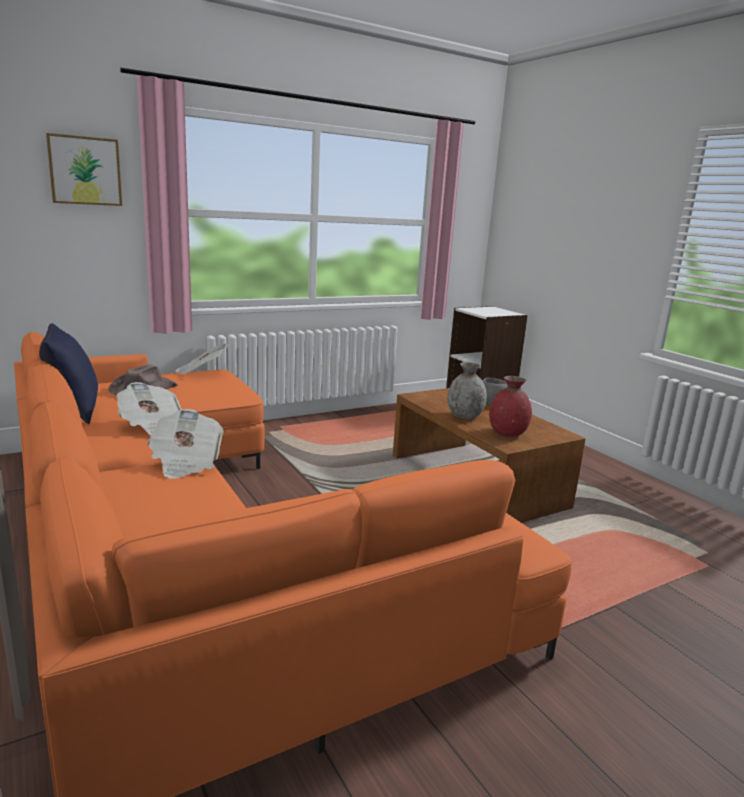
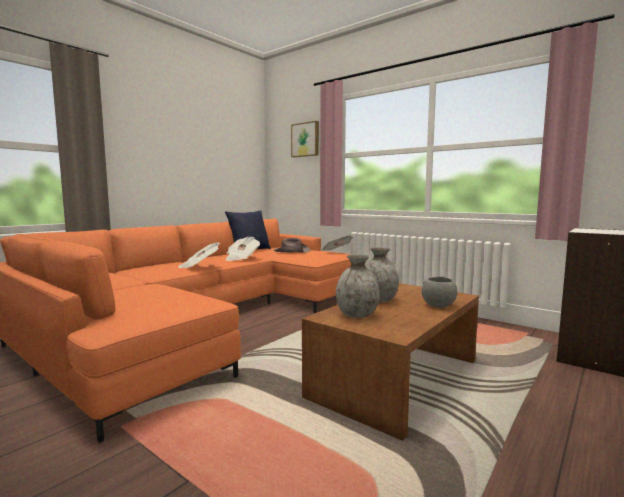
camera: 70 degrees right, 10 degrees down
red vase [489,376,532,437] -> grey vase [336,254,379,318]

